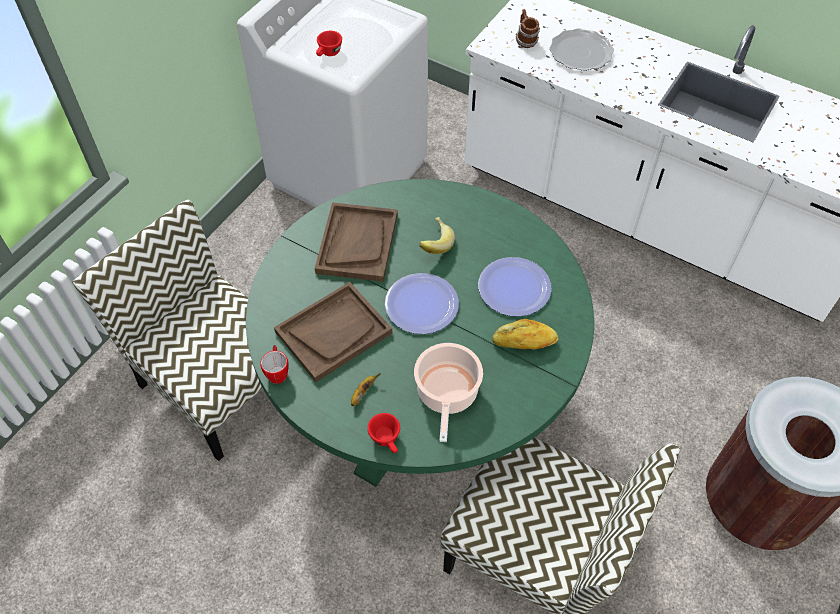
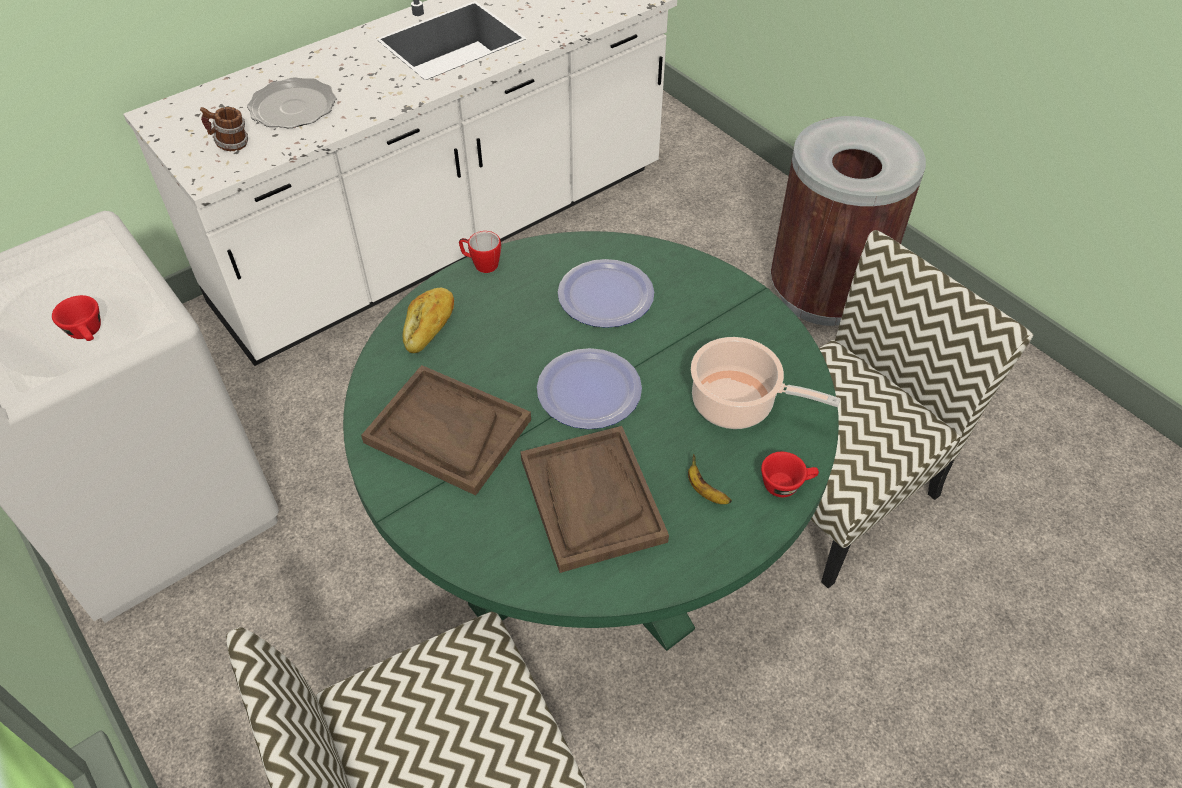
camera: 70 degrees left, 5 degrees down
mug [260,345,289,384] -> mug moved to [459,231,501,273]
banana [419,217,455,254] -> none
bread [492,319,558,349] -> bread moved to [402,288,454,353]

